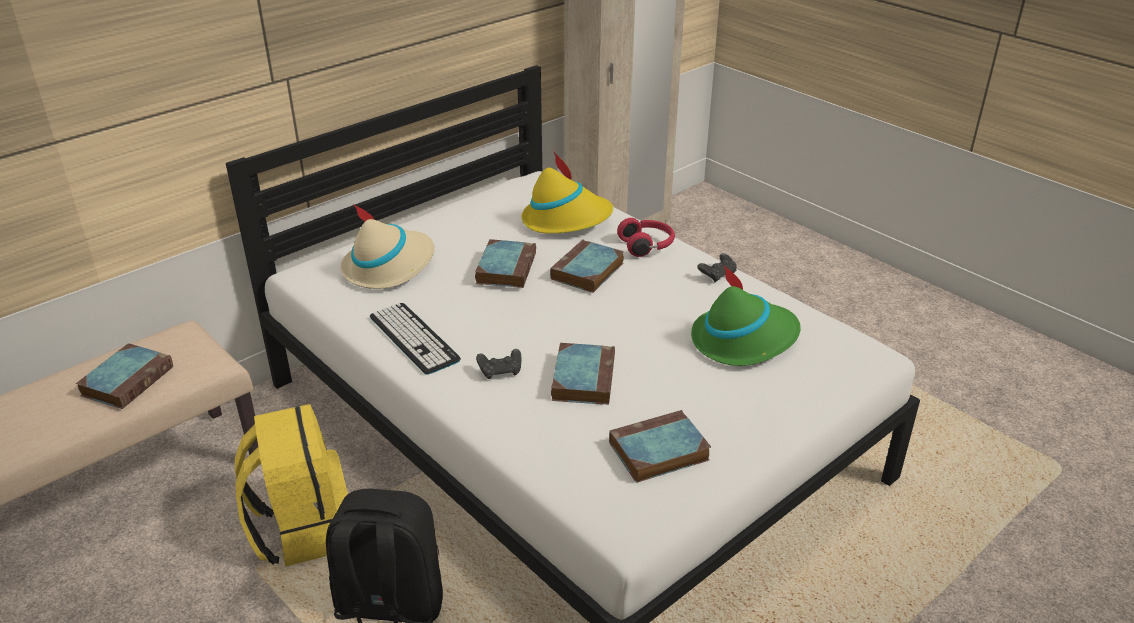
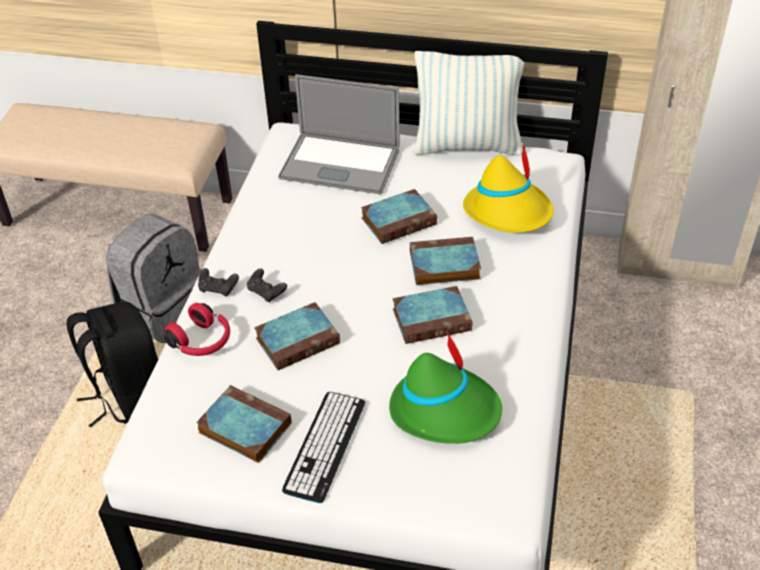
camera: 55 degrees right, 10 degrees up
book [76,343,173,409] -> book moved to [392,286,472,344]
yellow backpack [235,404,348,567] -> grey backpack [106,214,202,343]
beige hat [340,204,435,289] -> laptop [278,74,400,195]
keyboard [370,303,461,375] -> keyboard moved to [282,392,365,503]
red headphones [617,218,675,257] -> red headphones moved to [164,303,230,356]
black game controller [697,253,737,282] -> black game controller moved to [198,268,239,297]
none -> pillow [413,51,525,155]

